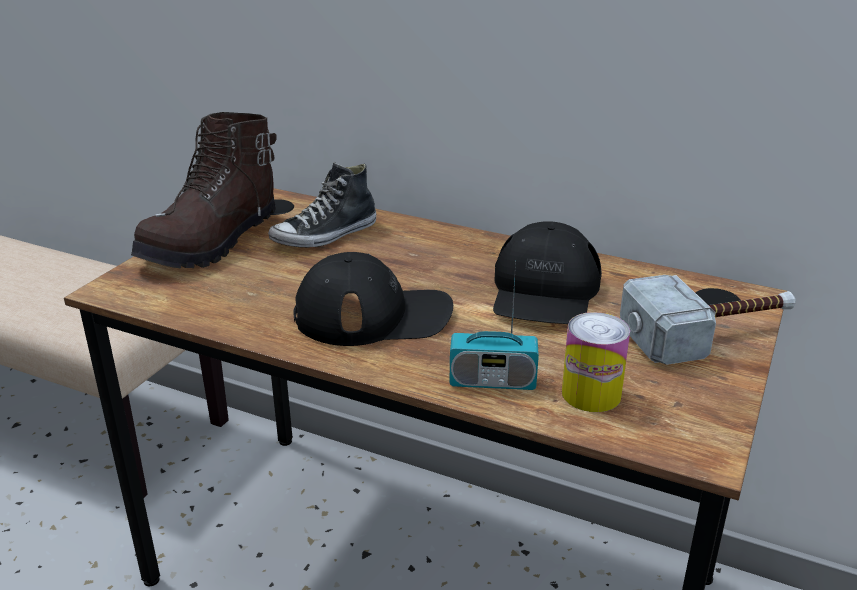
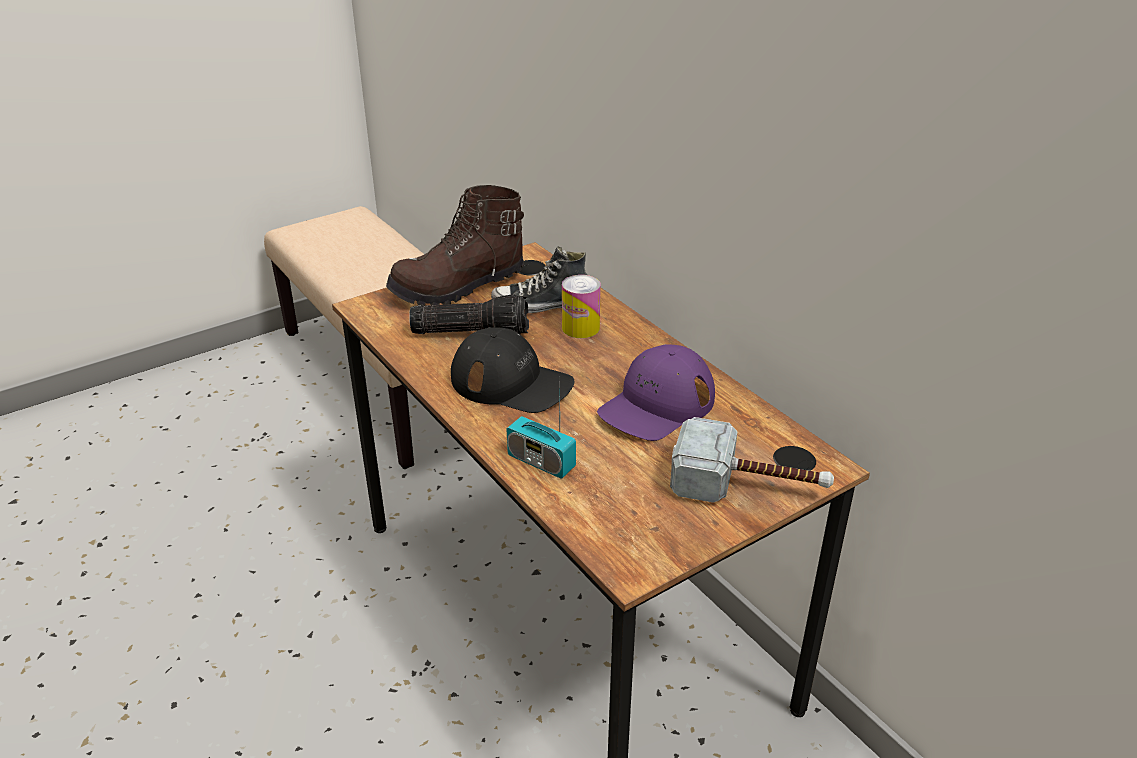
camera: 30 degrees right, 5 degrees up
black cap [493,221,602,324] -> purple cap [597,344,715,441]
can [562,312,630,412] -> can moved to [562,275,601,338]
none -> flashlight [409,294,529,334]

